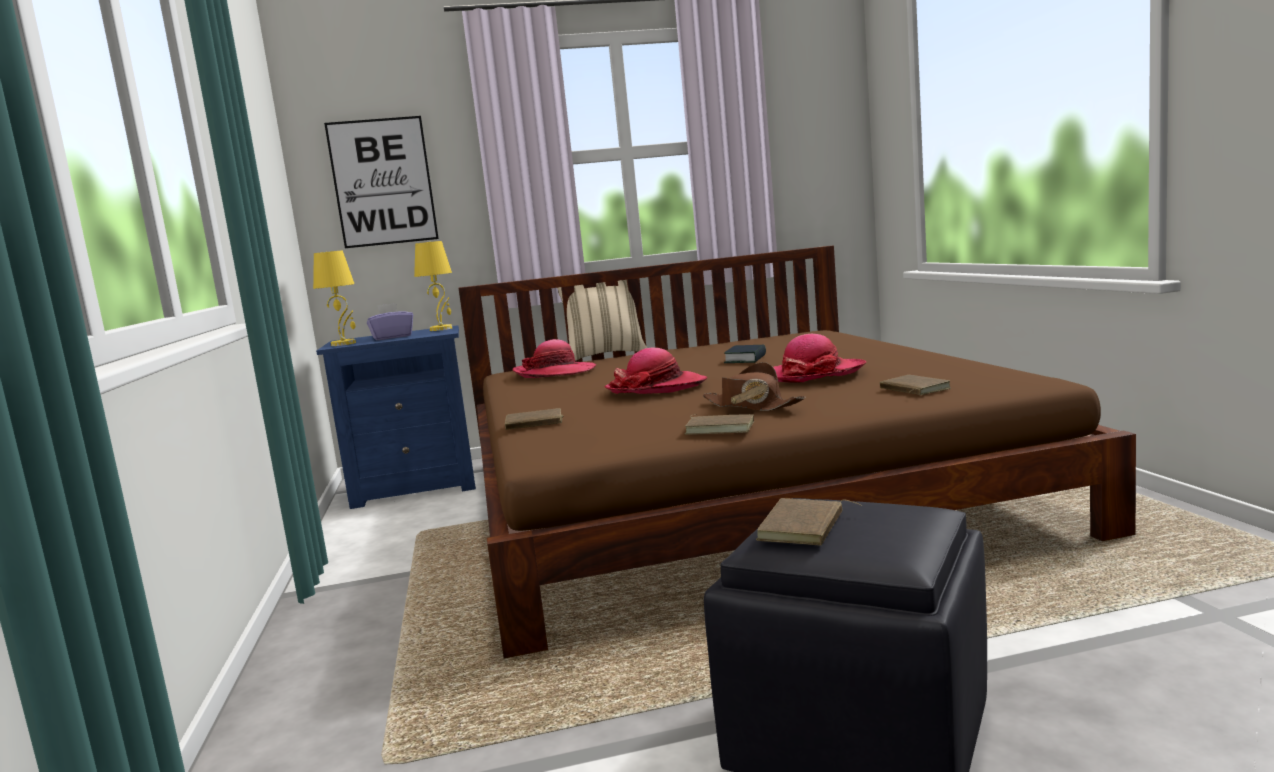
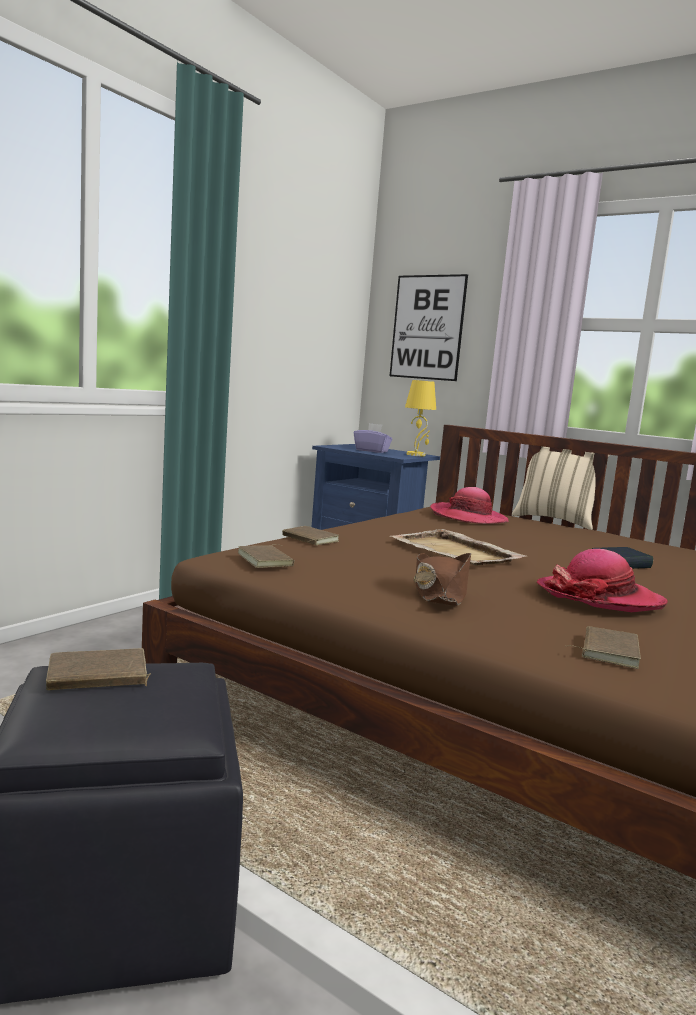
camera: 45 degrees right, 0 degrees up
yellow table lamp [313,250,356,346] -> none
hat [605,348,707,394] -> beige tray [390,529,526,565]
brown book [684,414,754,435] -> brown book moved to [238,544,295,568]

